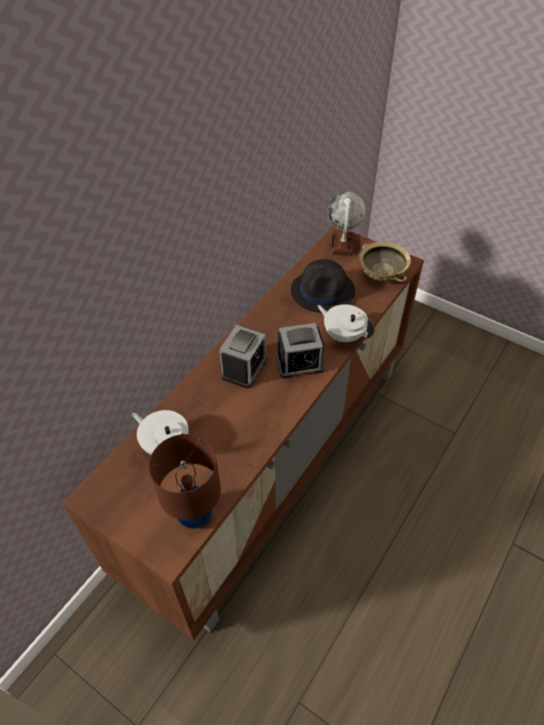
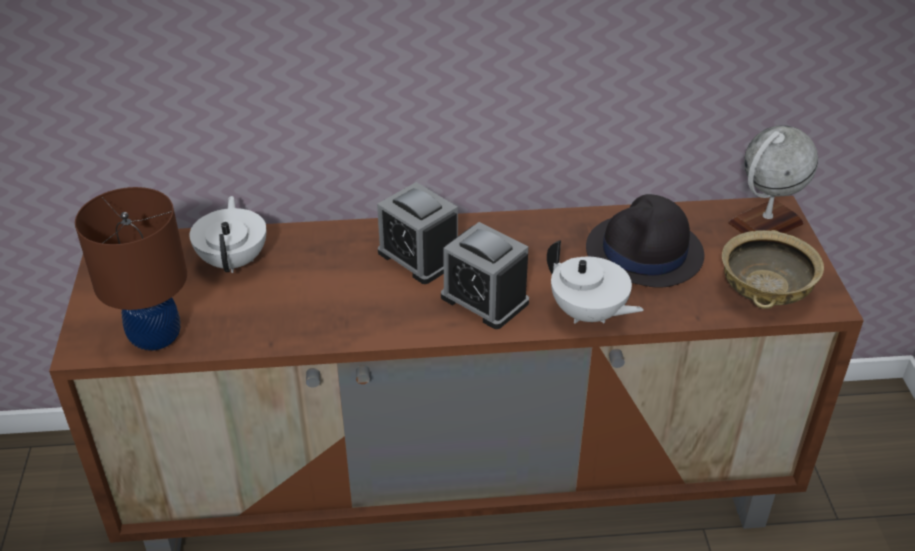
camera: 50 degrees right, 10 degrees down
alarm clock [219,325,267,388] -> alarm clock turned 60 degrees clockwise [377,182,458,284]
white teapot [317,304,374,342] -> white teapot turned 135 degrees clockwise [547,240,644,324]

